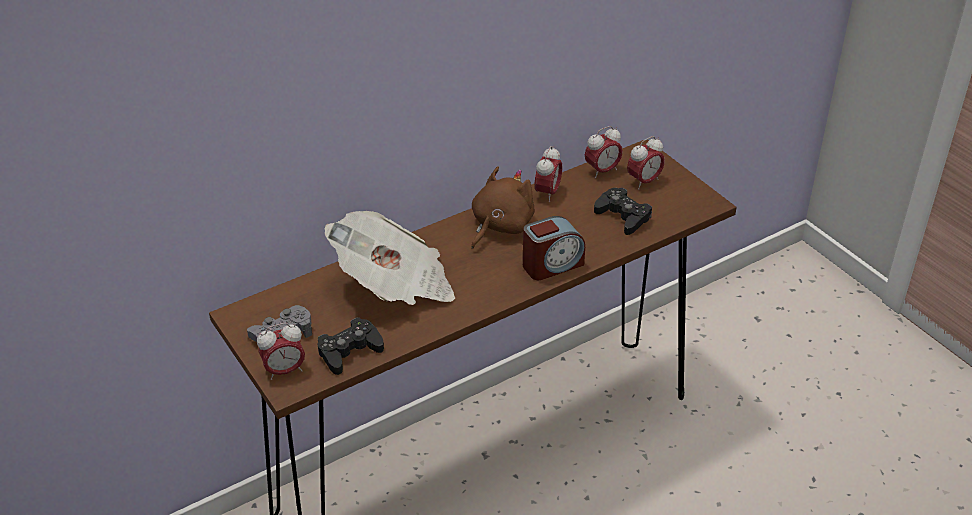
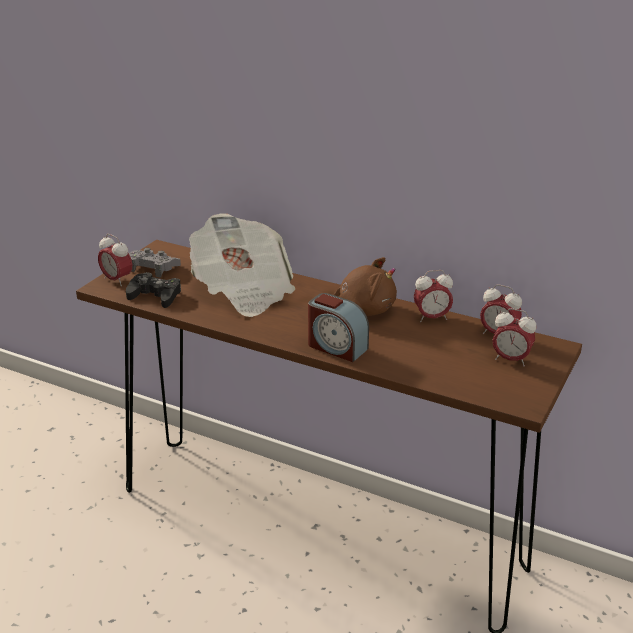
camera: 60 degrees right, 10 degrees down
black game controller [594,188,652,235] -> none

